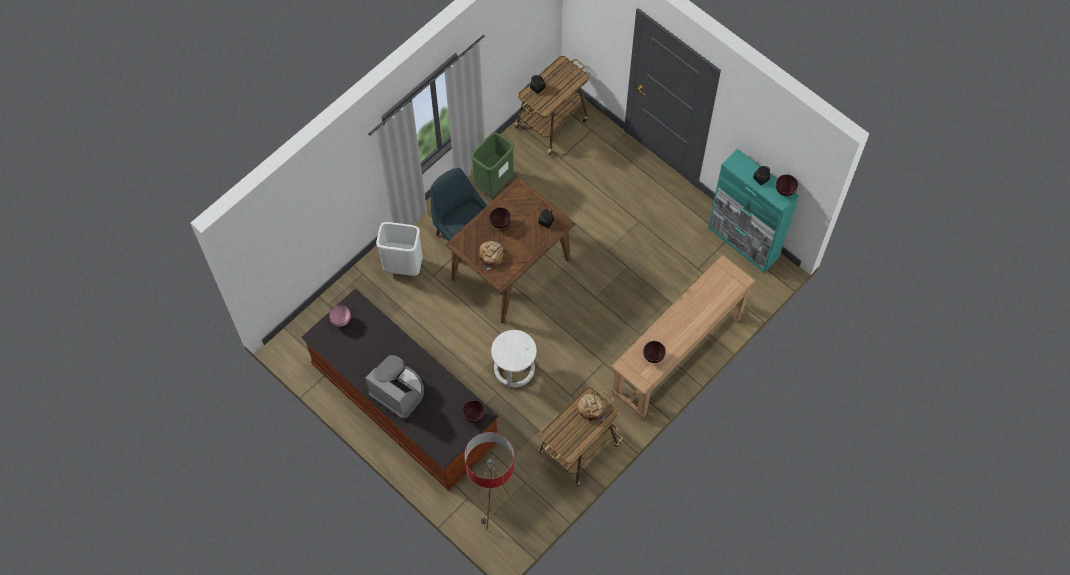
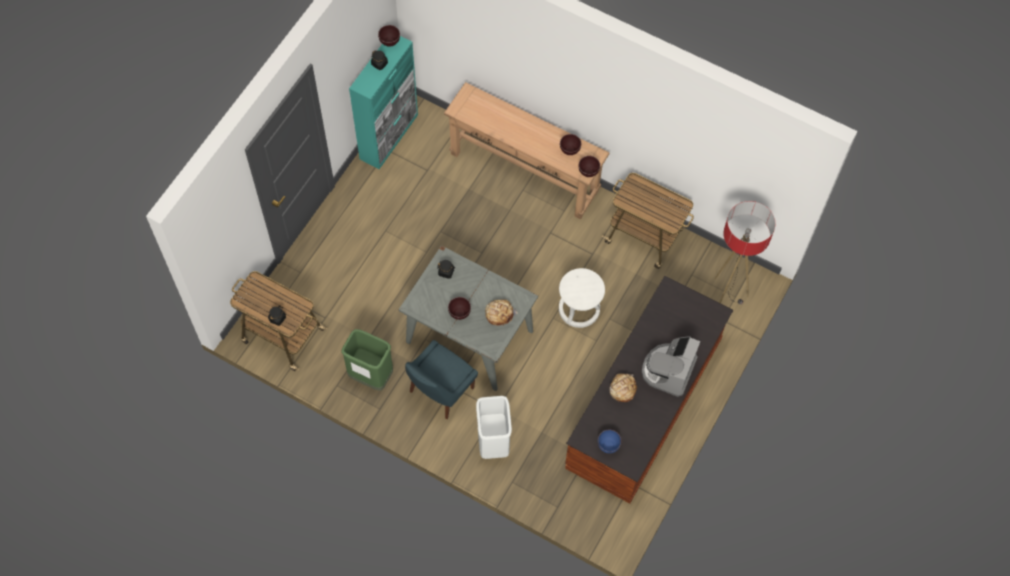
camera: 105 degrees left, 0 degrees up
pink bowl [329,305,351,327] -> blue bowl [598,430,621,453]
brown dining table [445,177,575,323] -> grey dining table [398,245,538,391]
brown bowl [463,400,485,423] -> brown bowl moved to [579,156,600,177]
bread [577,394,606,422] -> bread moved to [610,374,637,402]

